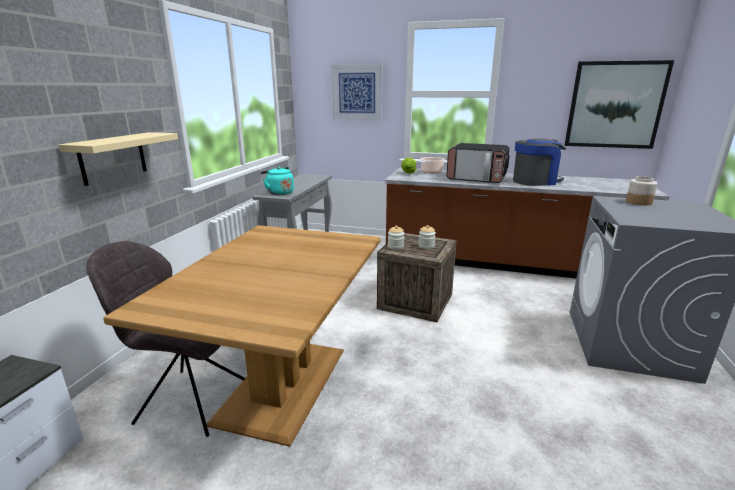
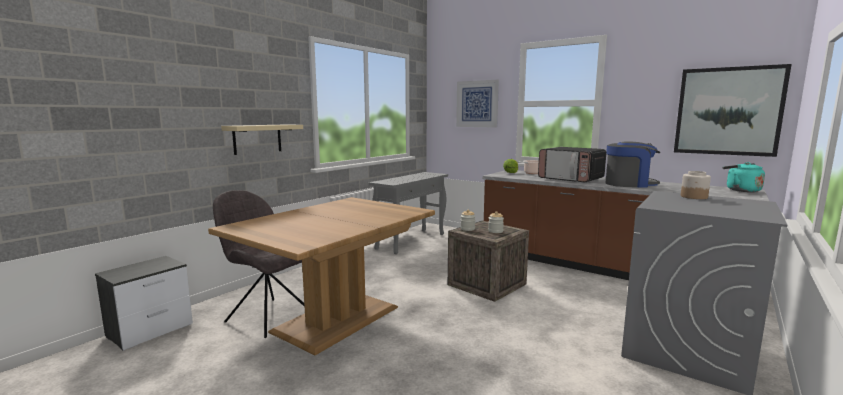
camera: 20 degrees right, 10 degrees down
turquoise kettle [260,167,294,195] -> turquoise kettle moved to [722,162,765,192]

